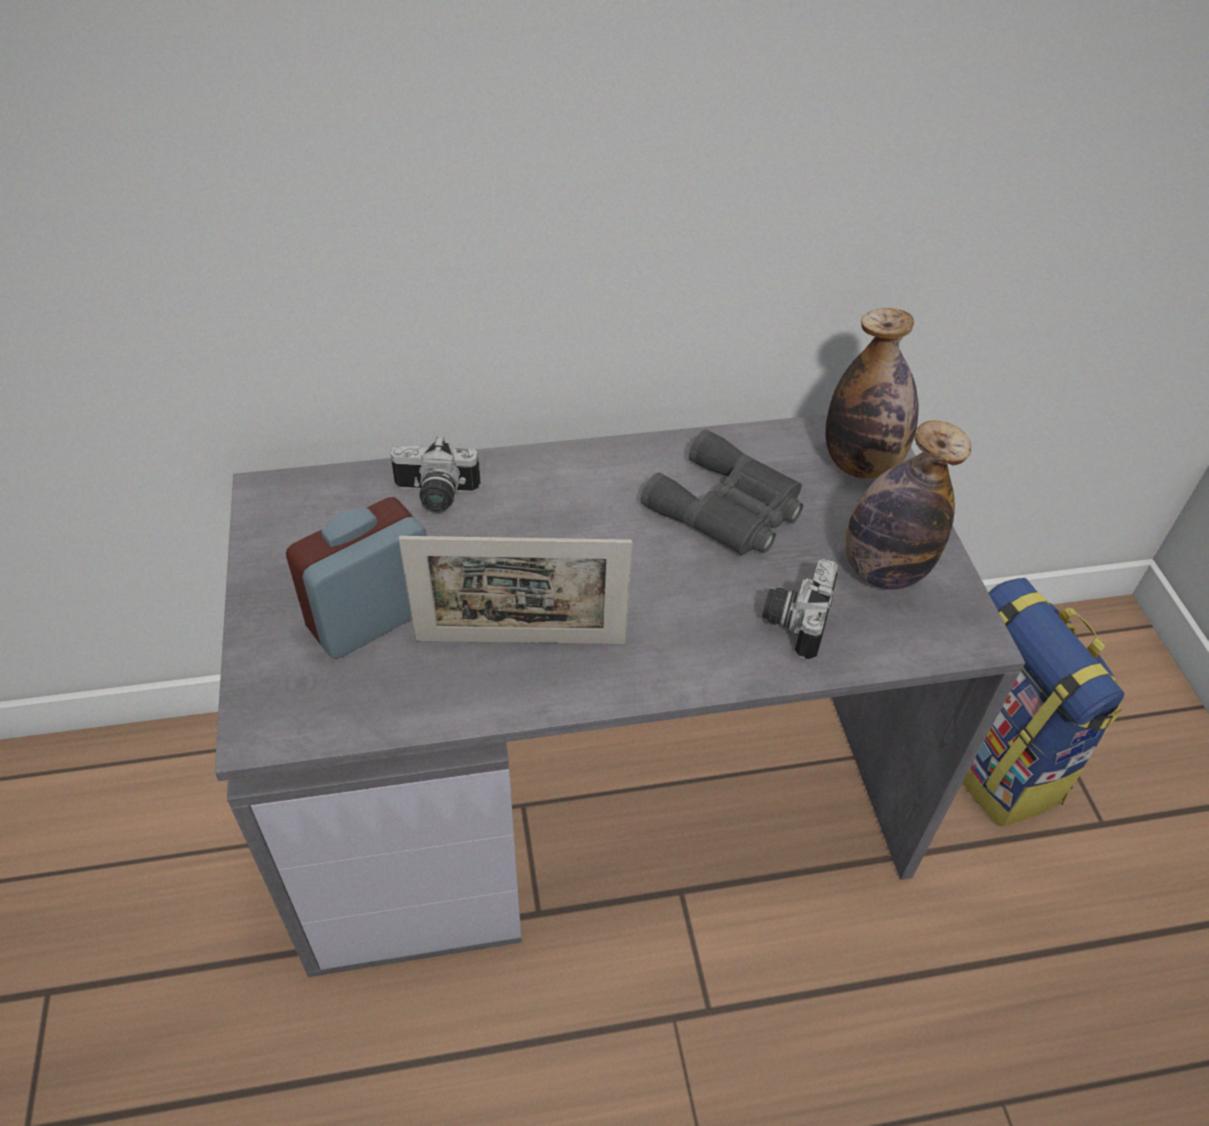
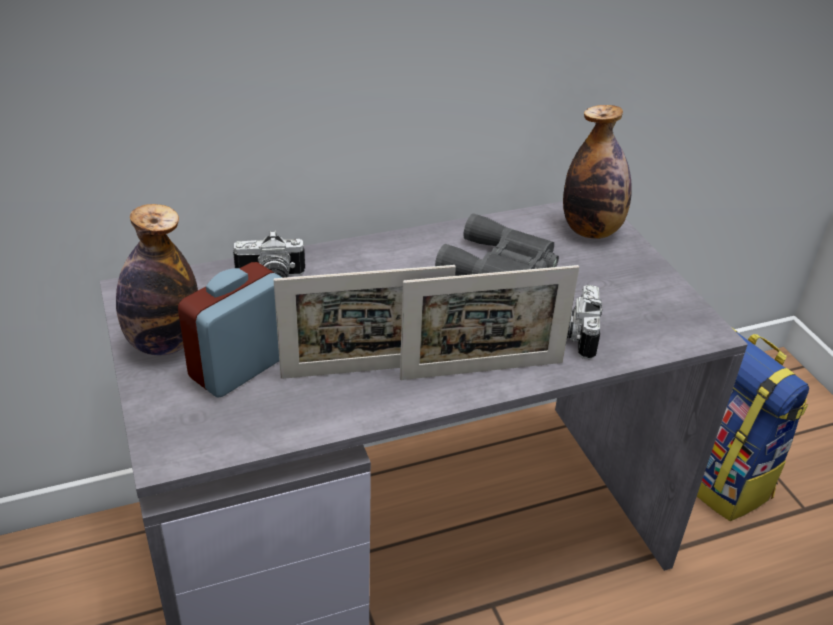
camera: 10 degrees left, 10 degrees down
bottle [845,420,971,590] -> bottle moved to [116,204,198,355]
none -> picture frame [400,265,579,380]

